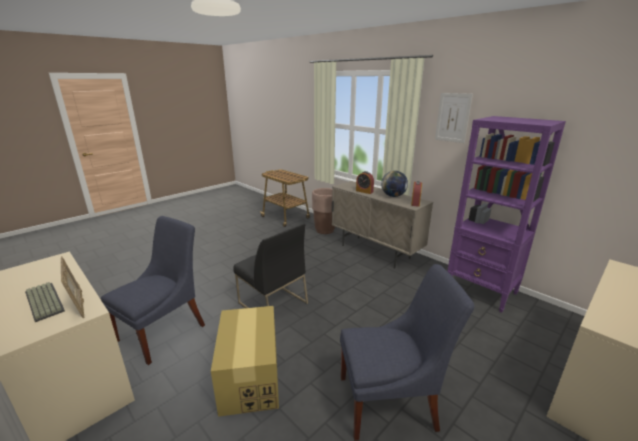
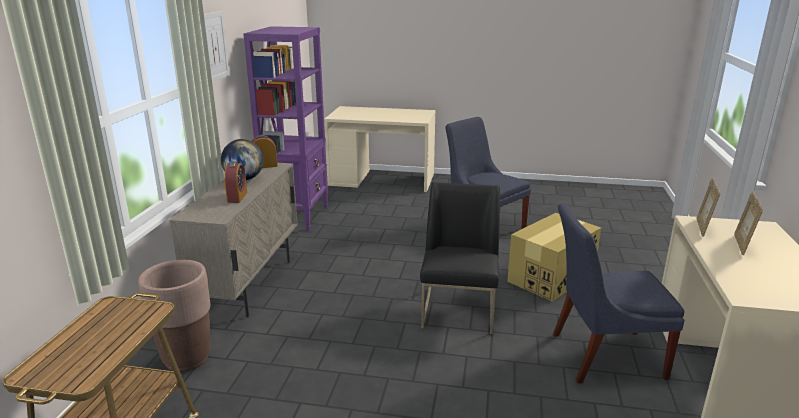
camera: 125 degrees left, 0 degrees up
keyboard [25,282,65,322] -> picture frame [734,191,763,255]

